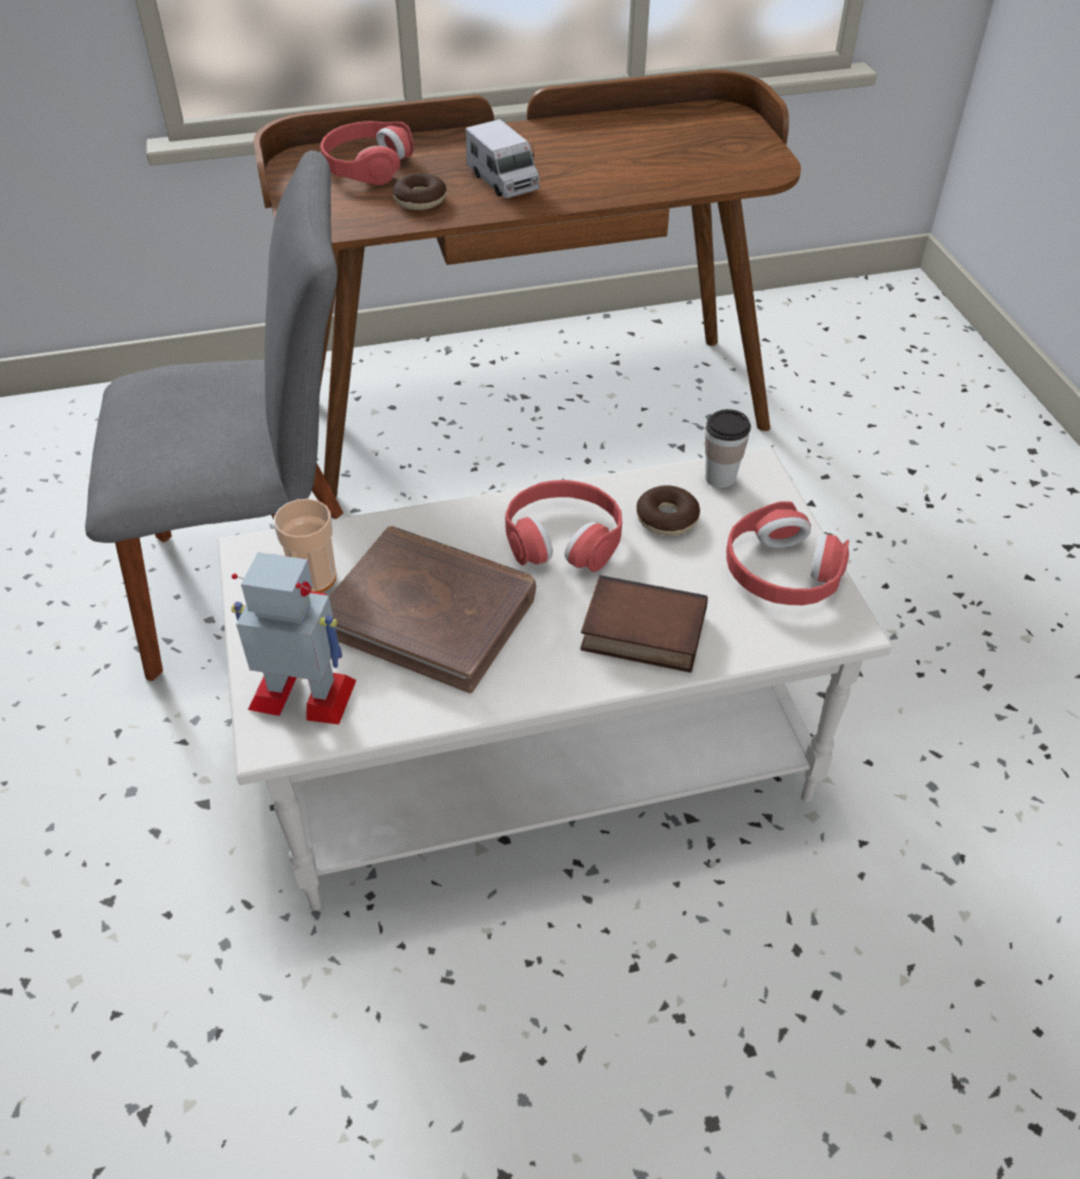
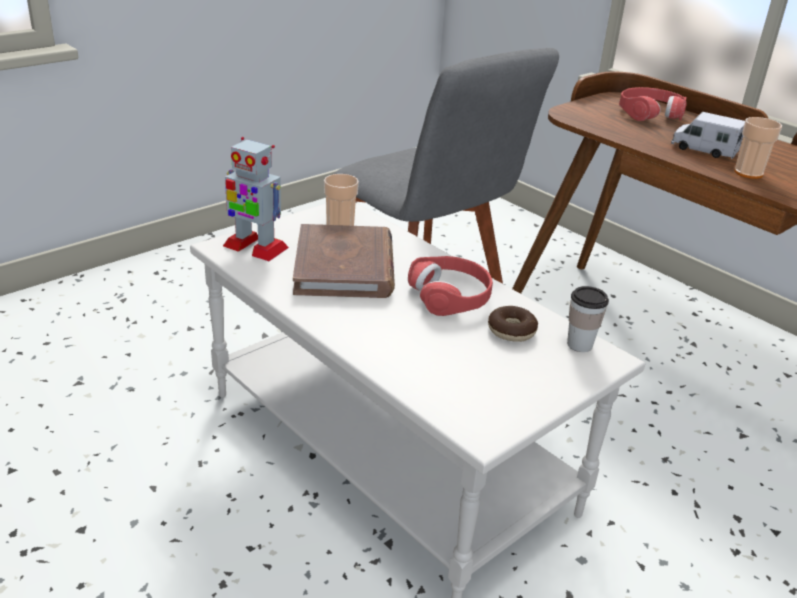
camera: 60 degrees right, 15 degrees down
toy robot [231,552,356,725] -> toy robot turned 135 degrees clockwise [223,137,289,261]
donut [393,173,447,210] -> none
toy truck [466,119,540,198] -> toy truck turned 90 degrees clockwise [671,112,745,159]
book [580,575,708,673] -> none
red headphones [726,501,849,605] -> none
none -> cup [734,117,782,179]

